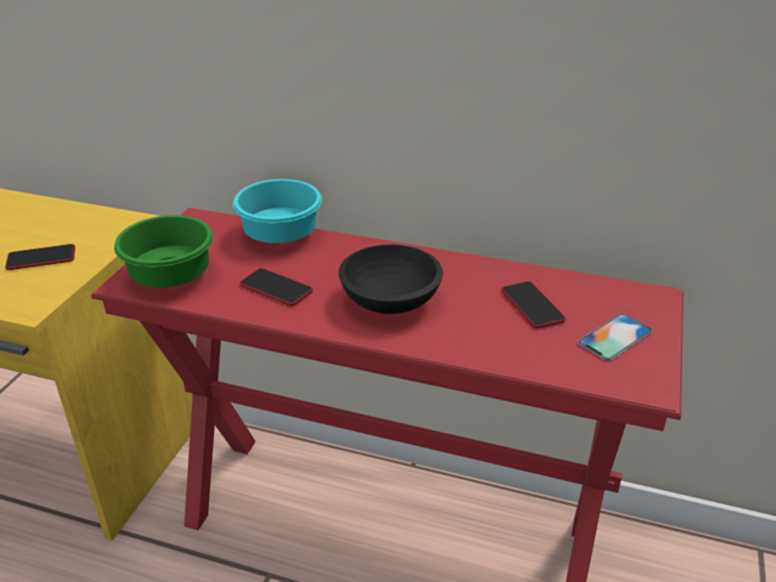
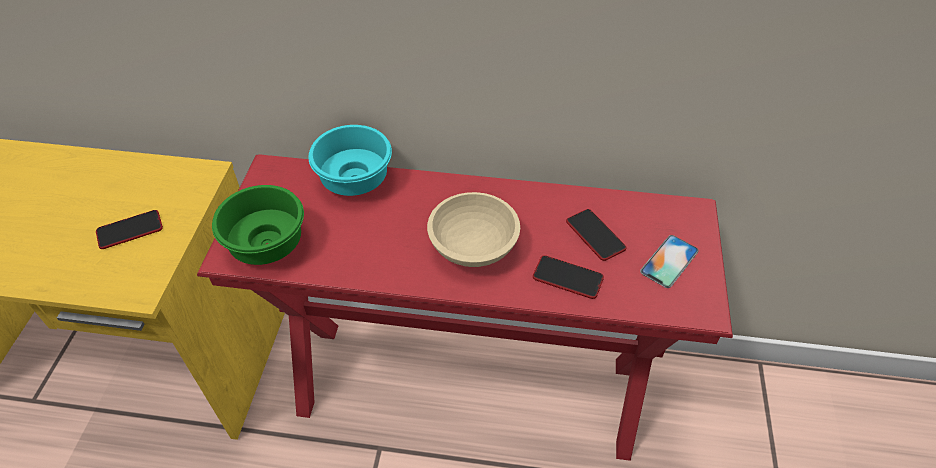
camera: 10 degrees left, 15 degrees up
phone [240,268,313,306] -> phone moved to [533,255,604,299]
black bowl [339,244,443,314] -> beige bowl [427,192,520,267]

